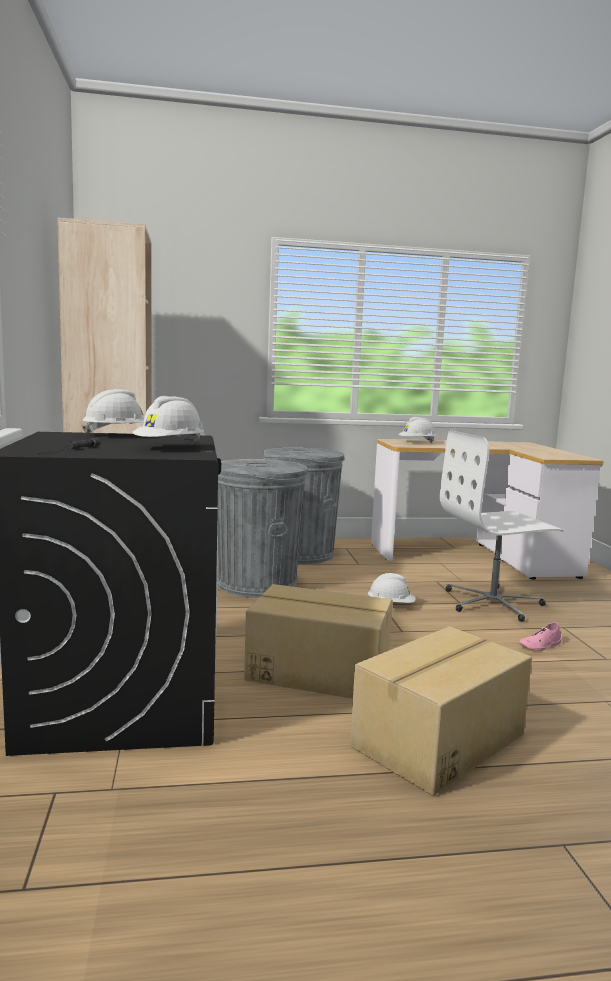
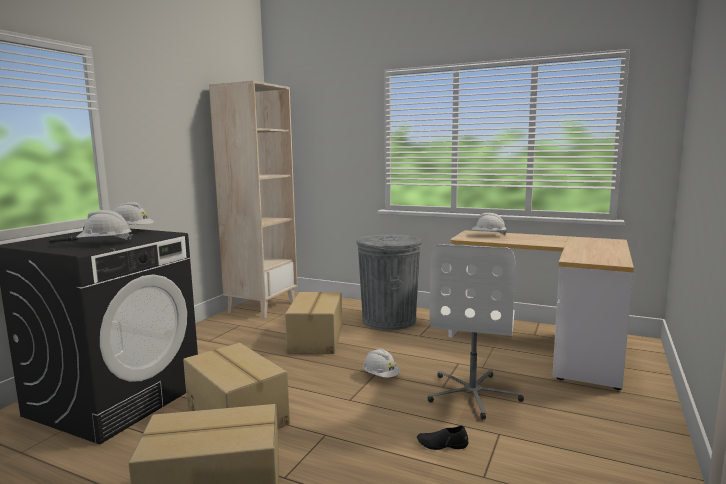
camera: 35 degrees right, 0 degrees up
grey trash can [217,459,308,598] -> cardboard box [285,292,342,354]
white office chair [440,430,564,622] -> white office chair turned 90 degrees counterclockwise [428,244,524,420]
pink shoe [519,622,562,651] -> black shoe [417,426,468,450]

